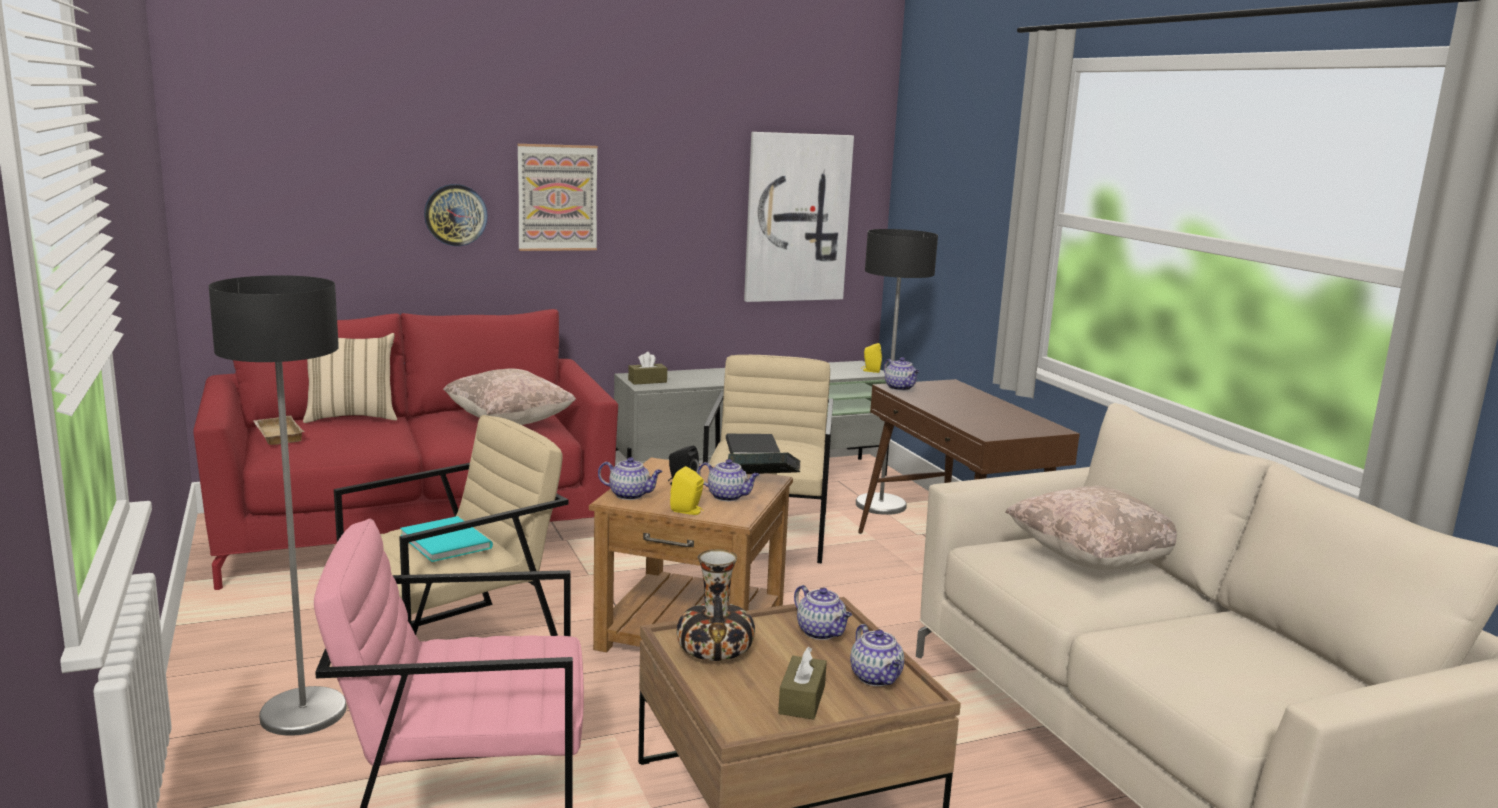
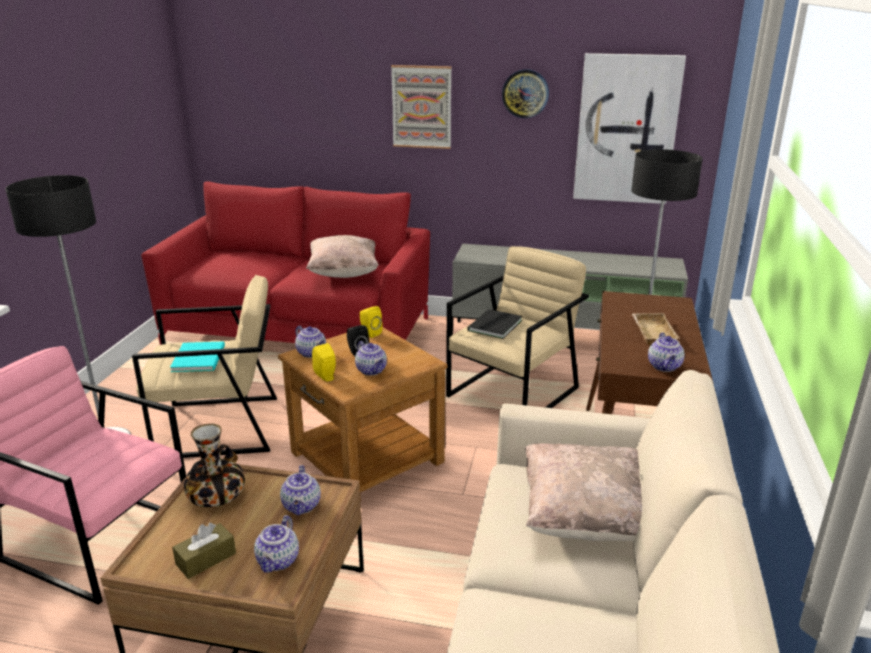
camera: 35 degrees right, 10 degrees up
beige tray [253,416,305,445] -> beige tray moved to [632,313,680,345]
beige pillow [303,333,397,423] -> none
wall clock [424,184,488,246] -> wall clock moved to [502,69,549,118]
brown tissue box [628,352,667,385] -> none
book [728,453,800,474] -> none
yellow speaker [861,343,882,373] -> yellow speaker moved to [360,306,383,338]
teapot [884,357,920,391] -> teapot moved to [648,332,685,372]

